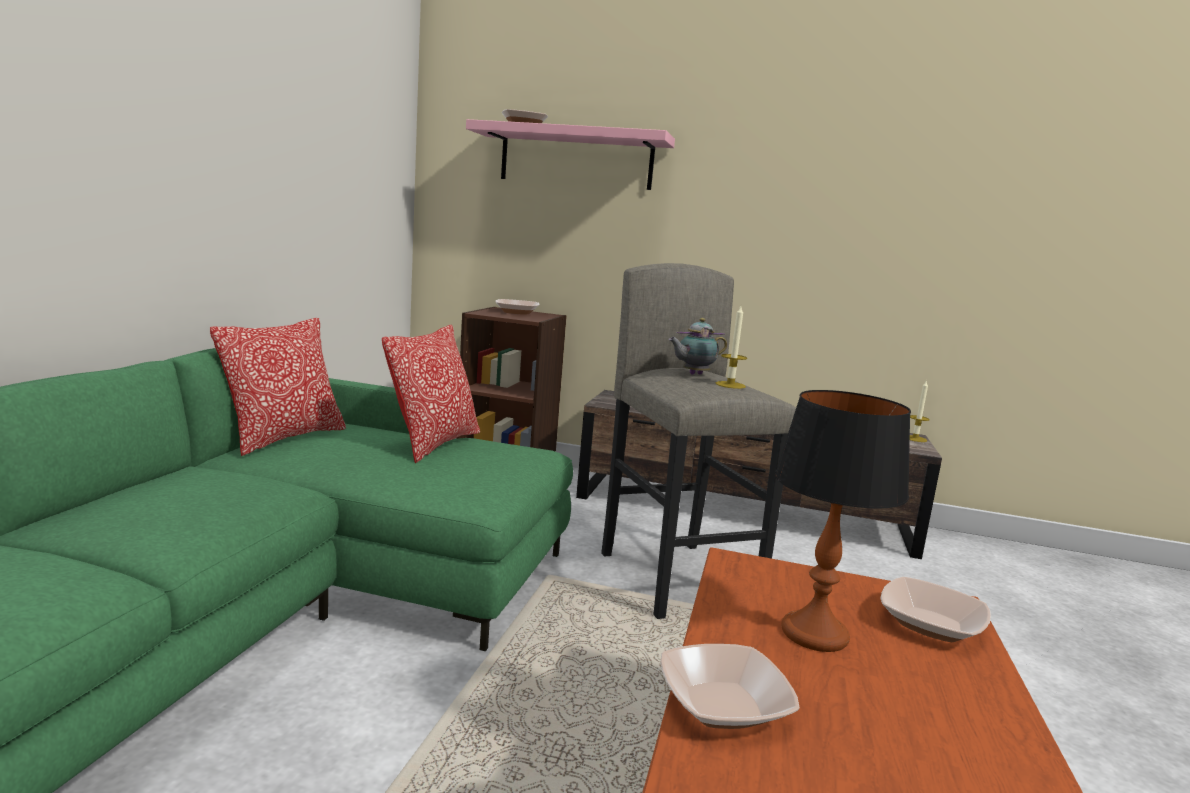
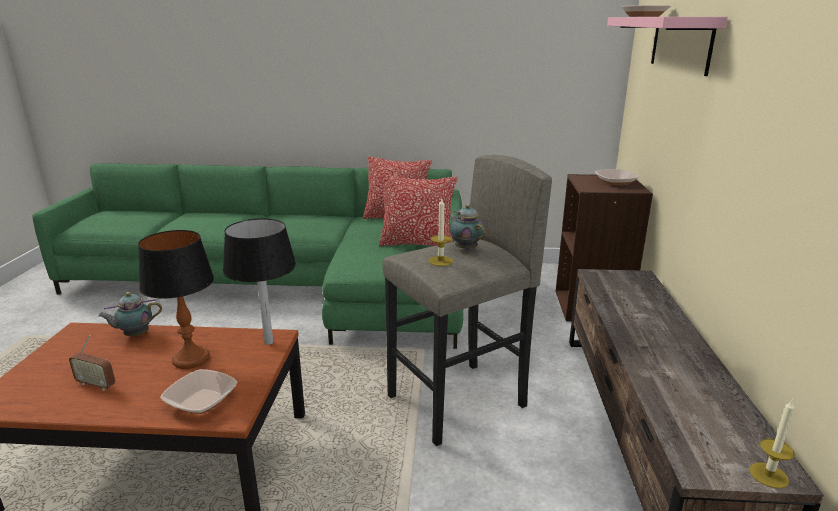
camera: 80 degrees right, 10 degrees up
bowl [660,644,799,729] -> teapot [98,292,162,336]
none -> radio [69,335,115,391]
none -> black table lamp [223,218,296,345]

